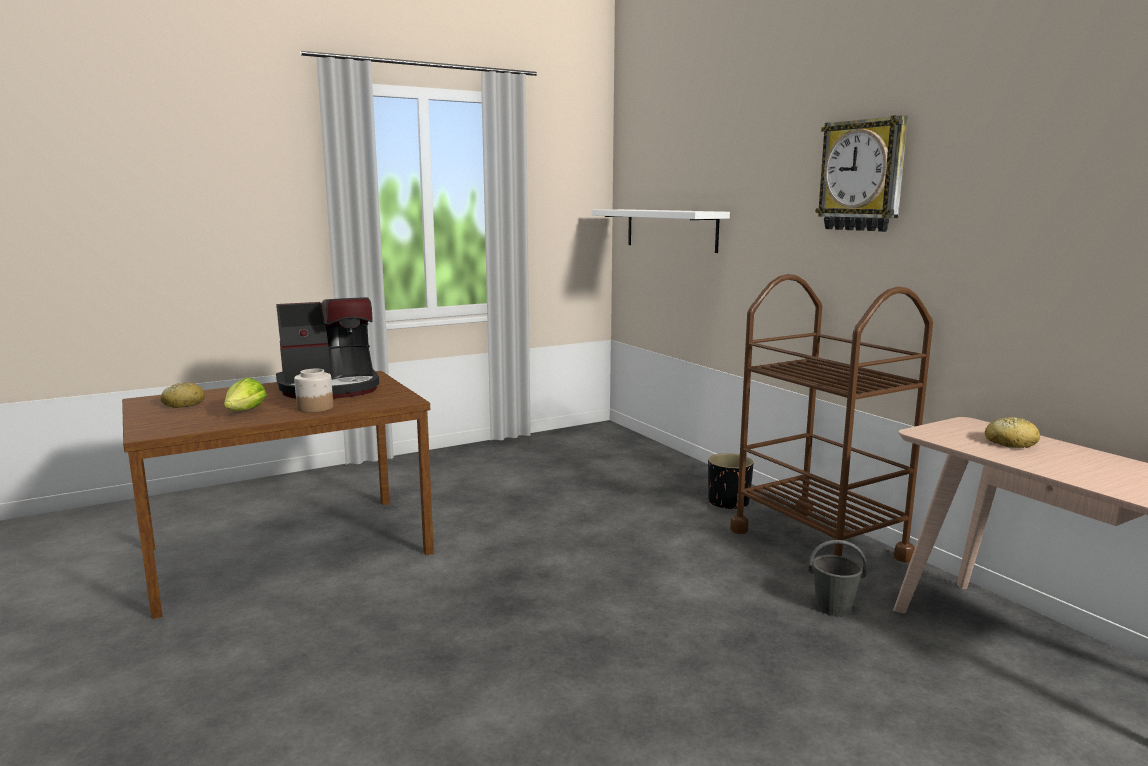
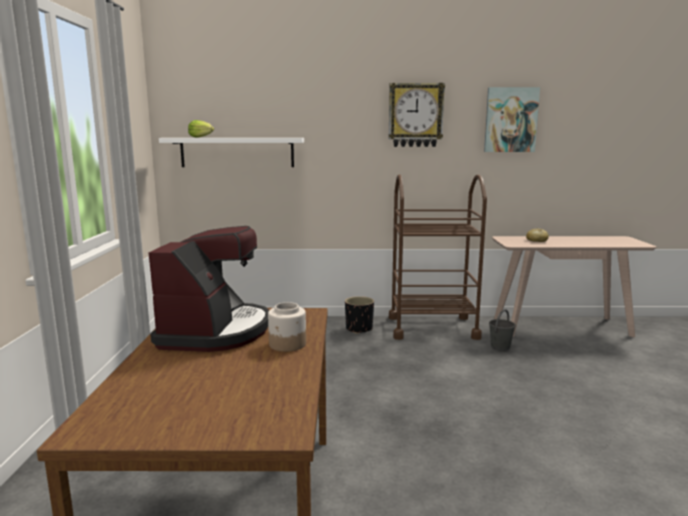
camera: 60 degrees left, 0 degrees up
bread [160,382,205,408] -> none
lettuce [224,377,267,411] -> lettuce moved to [188,120,214,138]
none -> picture [484,87,540,152]

